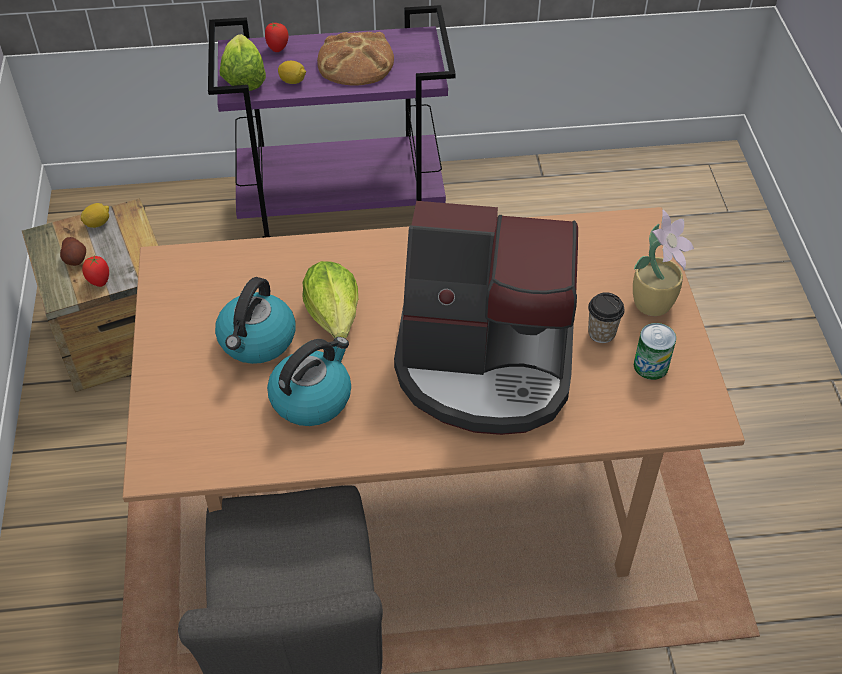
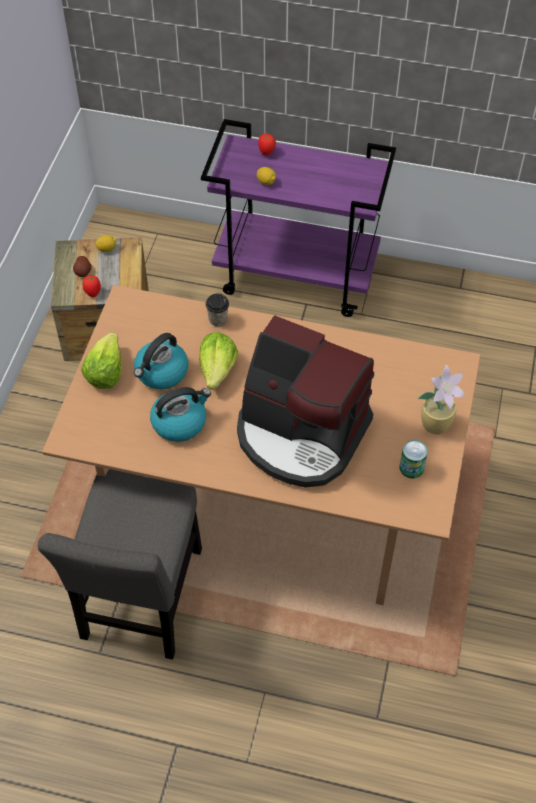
camera: 20 degrees right, 5 degrees up
lettuce [220,34,266,91] -> lettuce moved to [81,332,122,389]
bread [317,32,394,85] -> none
cup [588,292,625,343] -> cup moved to [205,293,229,327]

